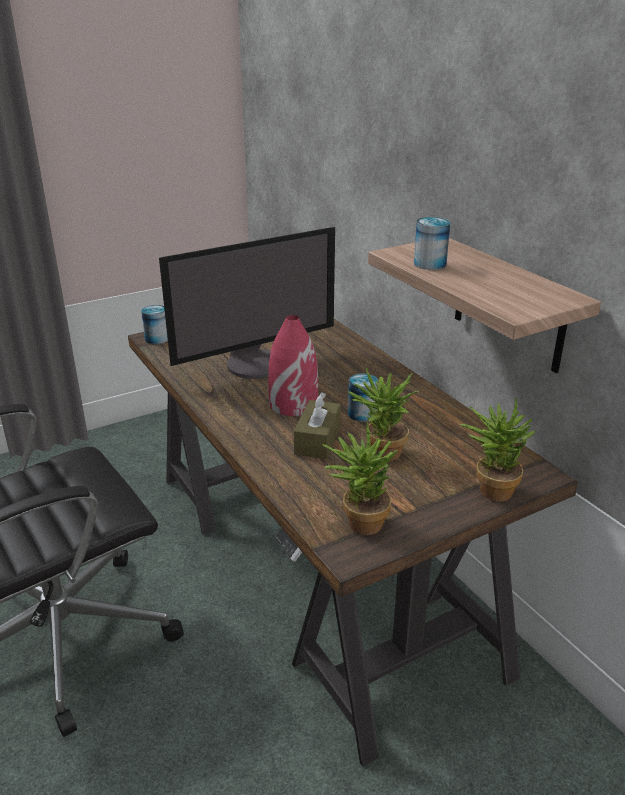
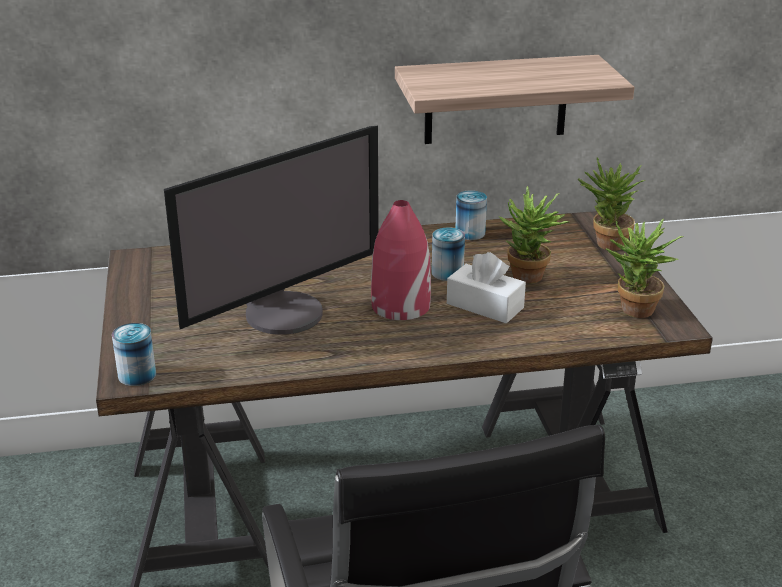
camera: 70 degrees left, 0 degrees up
monitor [159,227,335,379] -> monitor turned 60 degrees clockwise [164,126,379,335]
brown tissue box [294,392,341,459] -> white tissue box [447,252,526,323]
can [414,217,450,270] -> can moved to [456,190,487,240]

